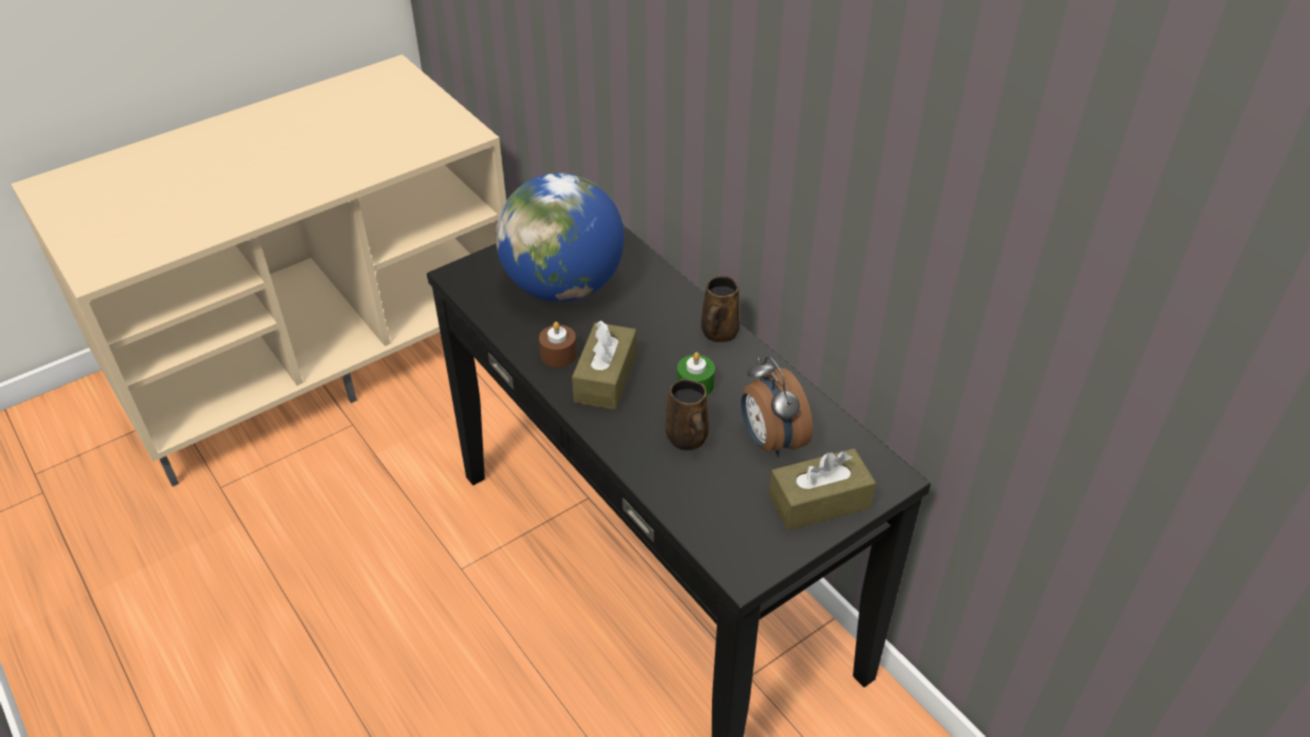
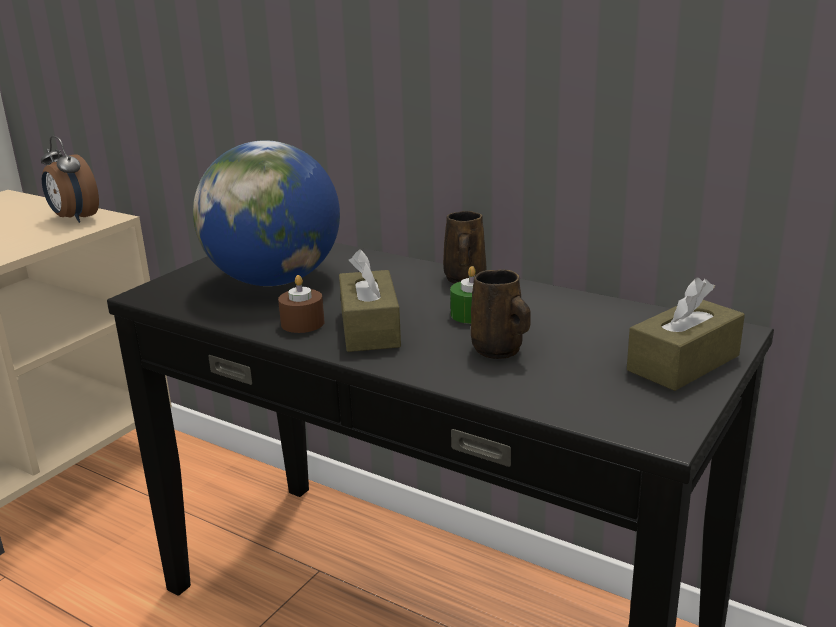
camera: 20 degrees left, 20 degrees down
alarm clock [741,356,813,457] -> alarm clock moved to [41,136,99,223]

